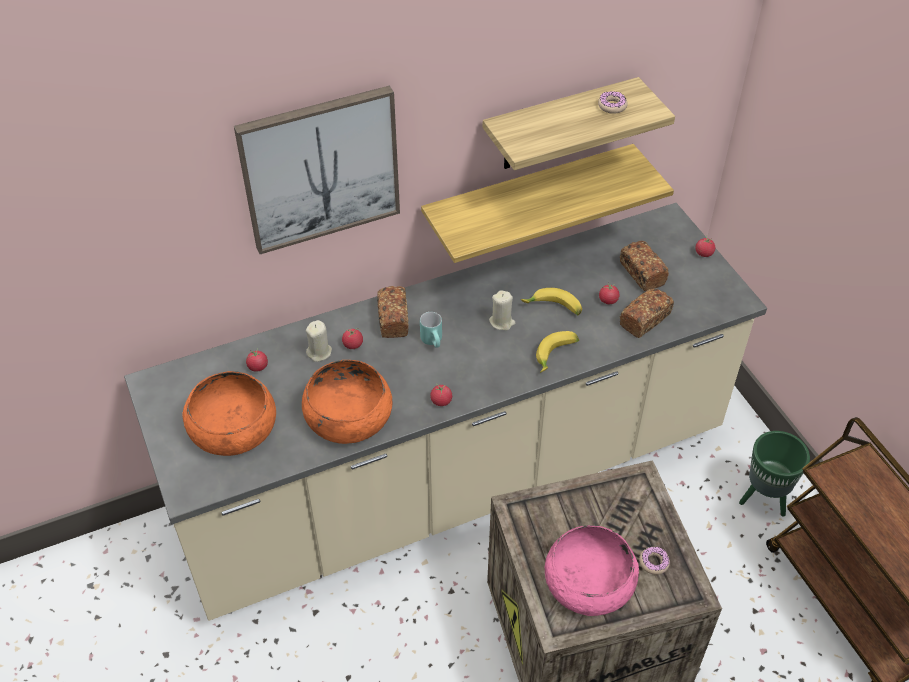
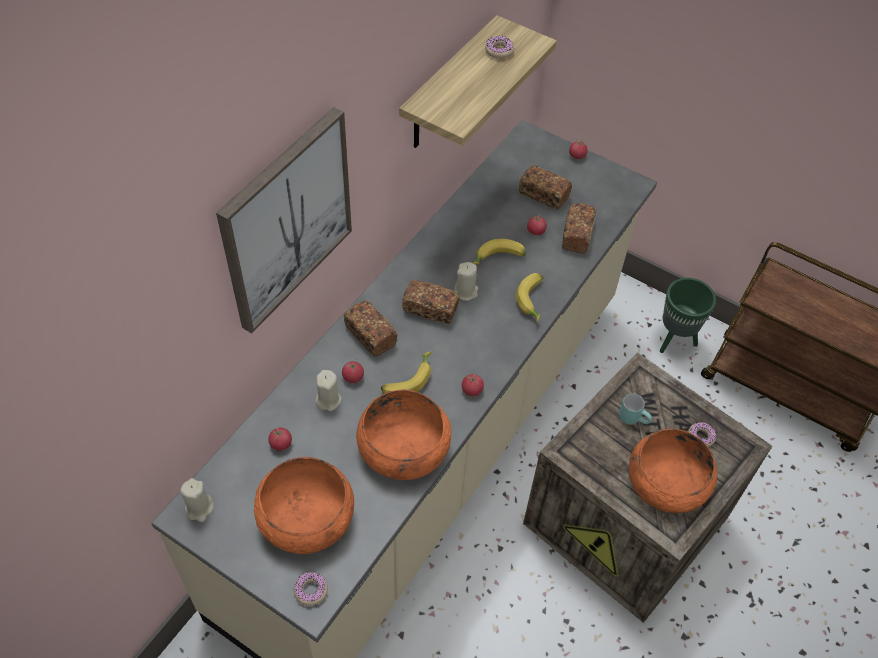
camera: 35 degrees left, 5 degrees up
turquoise mug [420,312,442,348] -> turquoise mug moved to [619,393,652,425]
shelf [421,144,674,263] -> none
pink bowl [545,525,639,616] -> orange bowl [629,429,717,513]
none -> beige candle [180,478,214,522]
none -> donut [294,572,328,606]
none -> banana [381,351,432,394]
none -> bread [402,280,460,324]

